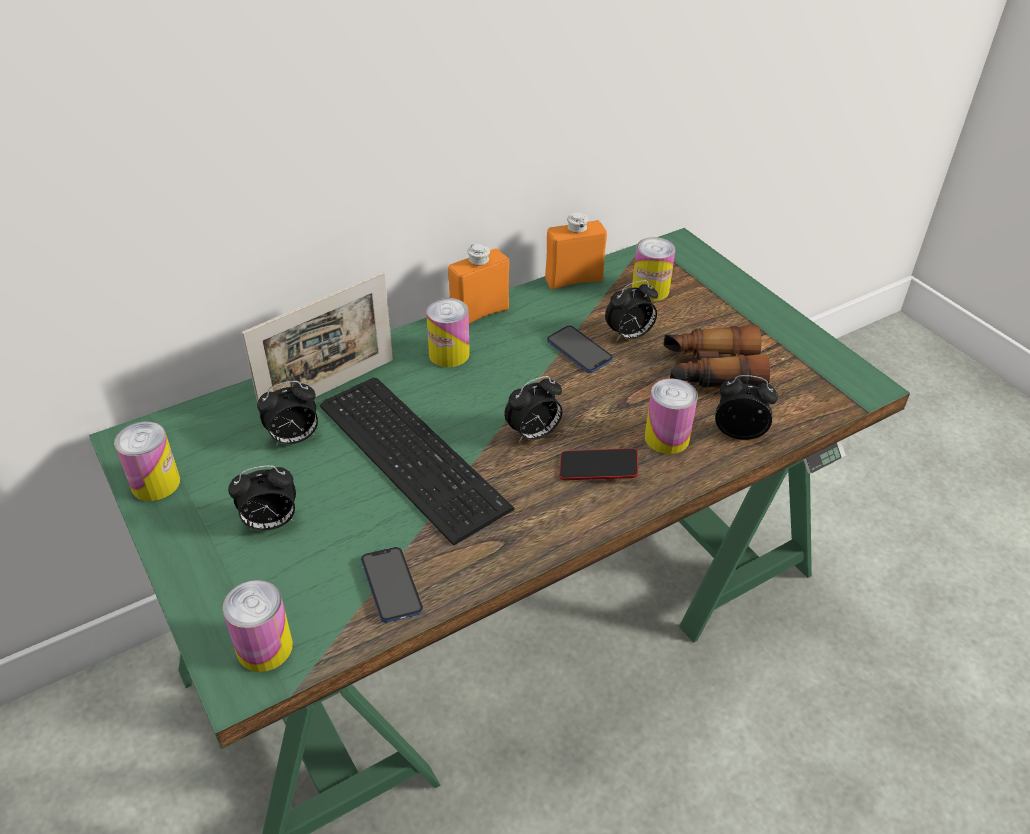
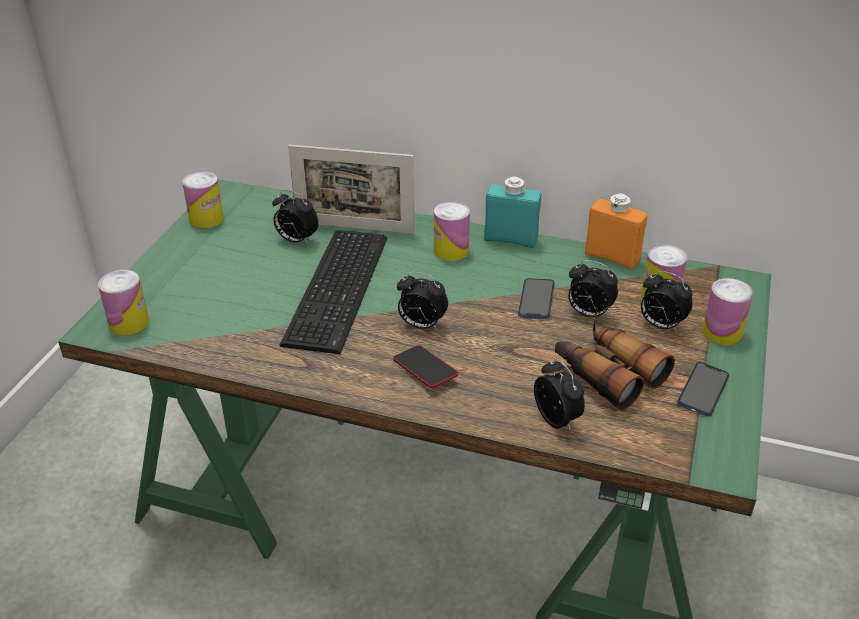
camera: 50 degrees right, 5 degrees down
alarm clock [228,465,296,531] -> alarm clock moved to [641,271,693,332]
phone [361,547,423,623] -> phone moved to [677,362,729,416]
orange bottle [448,244,509,324] -> turquoise bottle [484,177,541,248]
can [645,378,698,454] -> can moved to [702,278,754,345]

